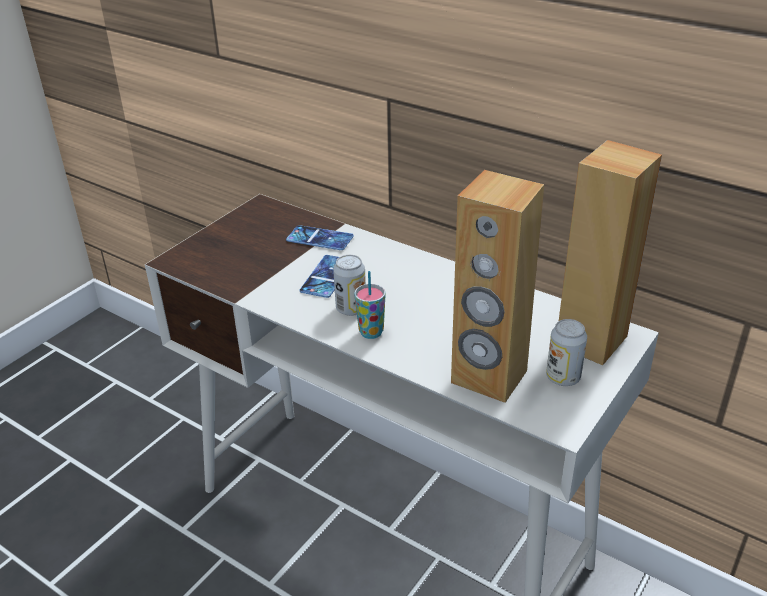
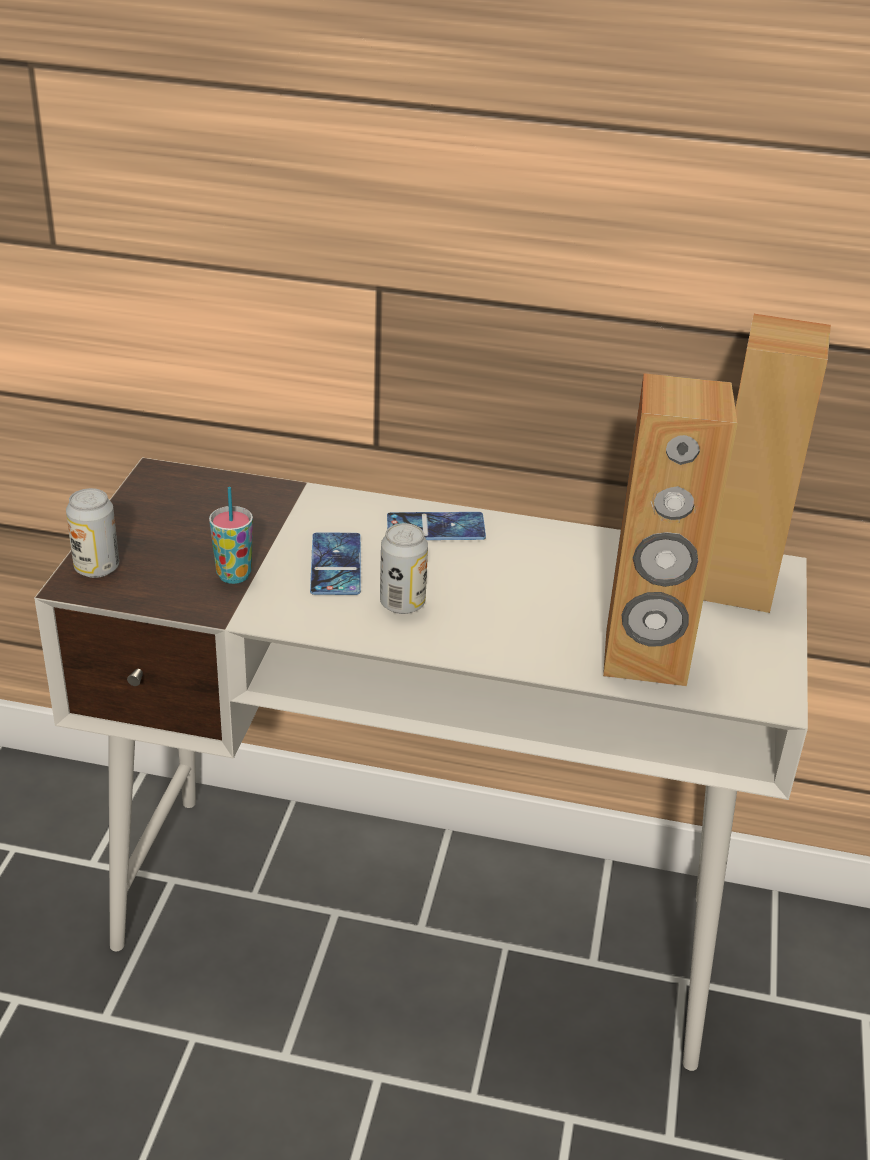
camera: 25 degrees left, 0 degrees up
phone [286,225,354,250] -> phone moved to [387,512,486,540]
cup [354,271,386,339] -> cup moved to [209,487,253,584]
can [546,319,587,386] -> can moved to [66,488,119,578]

